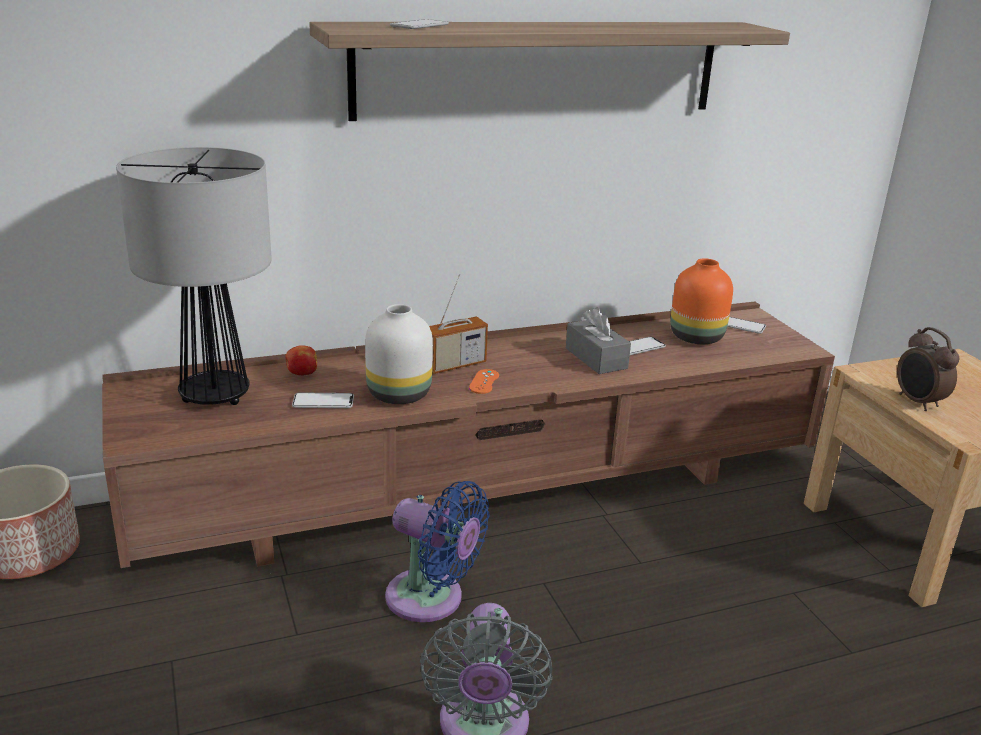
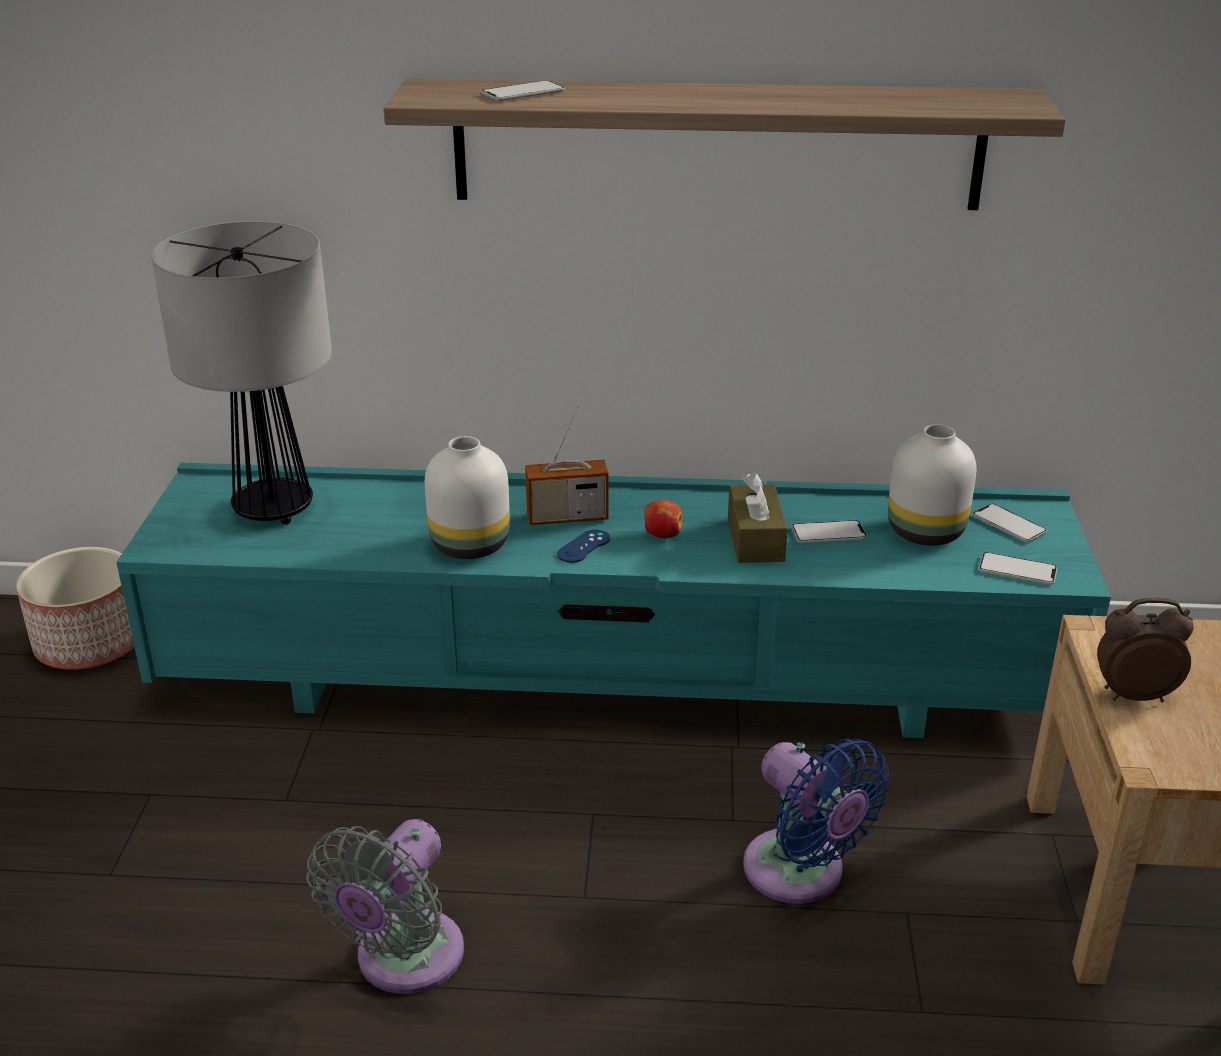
camera: 25 degrees right, 5 degrees up
brown tv stand [102,301,835,568] -> turquoise tv stand [116,463,1111,738]
apple [285,345,317,376] -> apple moved to [644,500,683,538]
phone [292,392,354,408] -> phone moved to [978,552,1057,585]
blue fan [385,481,489,622] -> blue fan moved to [743,739,890,904]
orange game controller [469,369,499,394] -> blue game controller [557,530,610,563]
grey tissue box [566,307,631,374] -> brown tissue box [728,472,787,563]
orange vase [670,258,733,344] -> white vase [888,424,977,546]
alarm clock [897,327,960,411] -> alarm clock turned 90 degrees clockwise [1097,598,1194,702]

